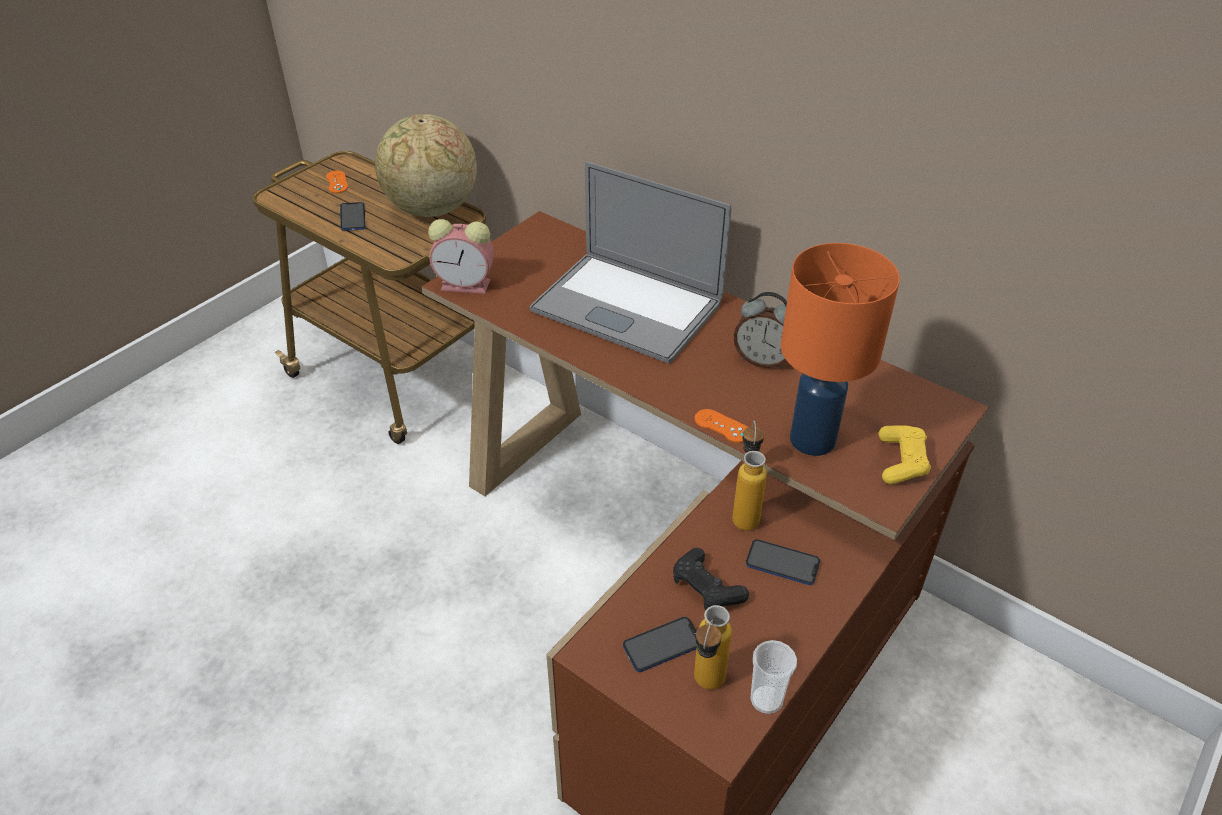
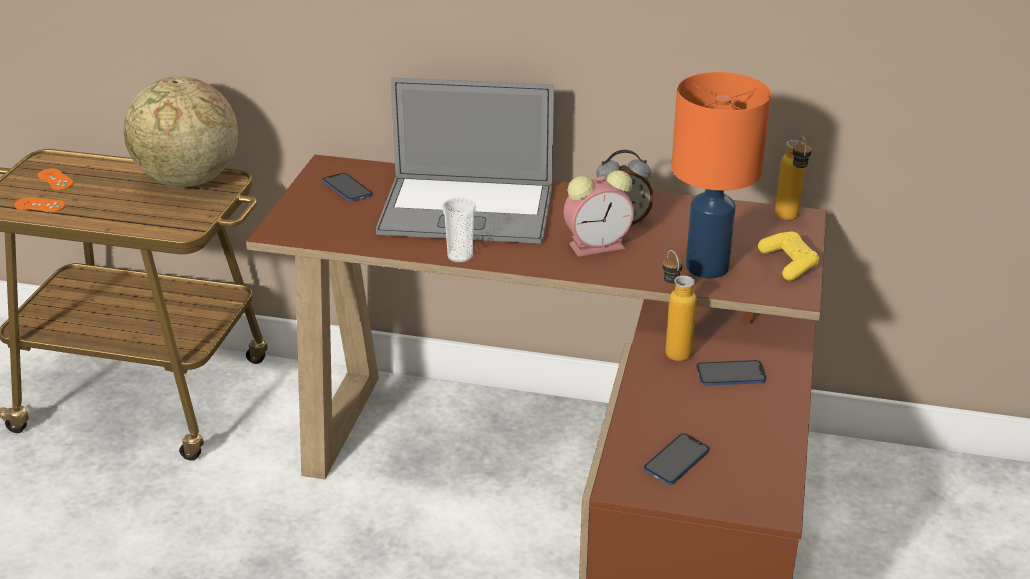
camera: 25 degrees left, 10 degrees down
phone [340,202,366,231] -> phone moved to [323,173,372,201]
alarm clock [429,219,494,294] -> alarm clock moved to [563,170,634,257]
black game controller [673,548,749,610] -> none
bottle [694,605,732,690] -> bottle moved to [775,136,812,220]
orange game controller [695,409,748,443] -> orange game controller moved to [14,197,65,213]
cup [750,640,797,714] -> cup moved to [442,197,476,263]

